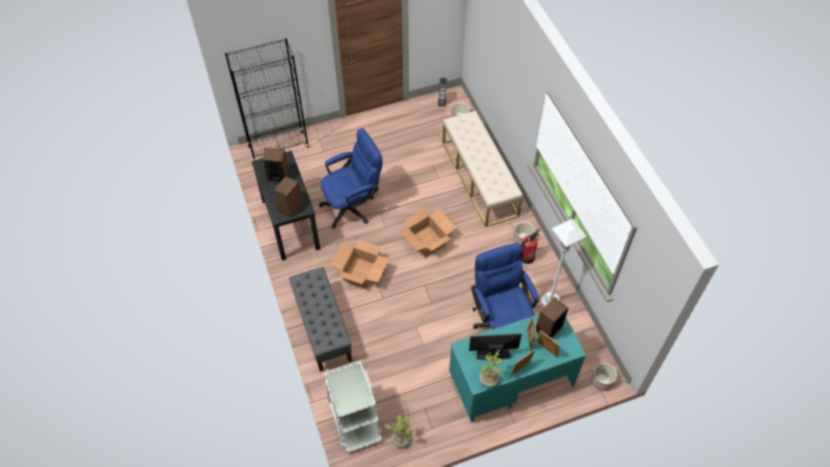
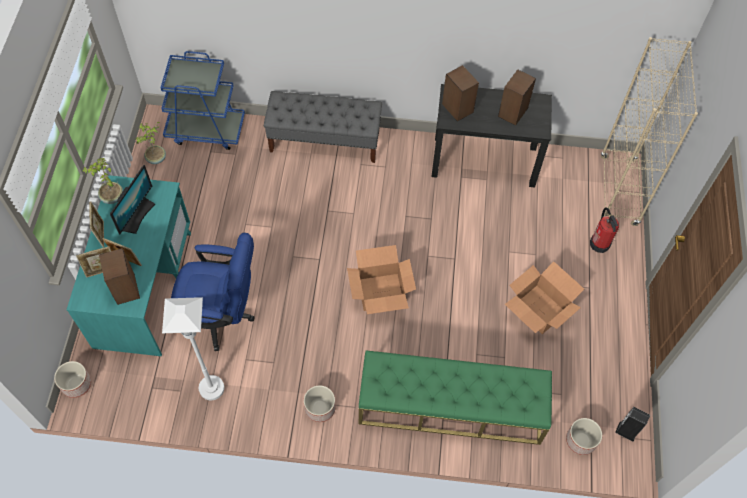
camera: 115 degrees right, 5 degrees up
black bookcase [225,38,309,161] -> beige bookcase [601,37,698,226]
blue office chair [319,129,382,229] -> none
white cart [324,360,382,453] -> blue cart [160,51,245,150]
cardboard box [331,240,390,289] -> cardboard box moved to [505,262,584,334]
beige bench [443,111,523,227] -> green bench [359,351,552,445]
fire extinguisher [521,230,540,264] -> fire extinguisher moved to [590,207,619,253]

